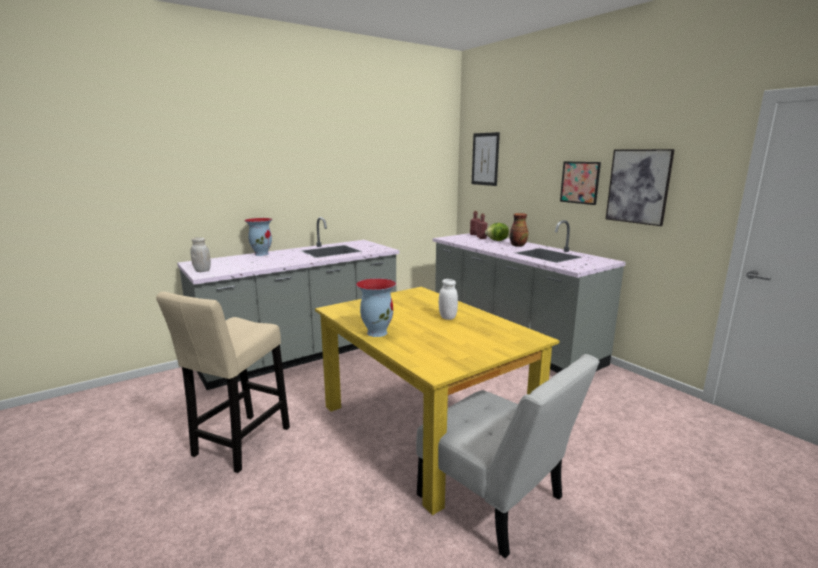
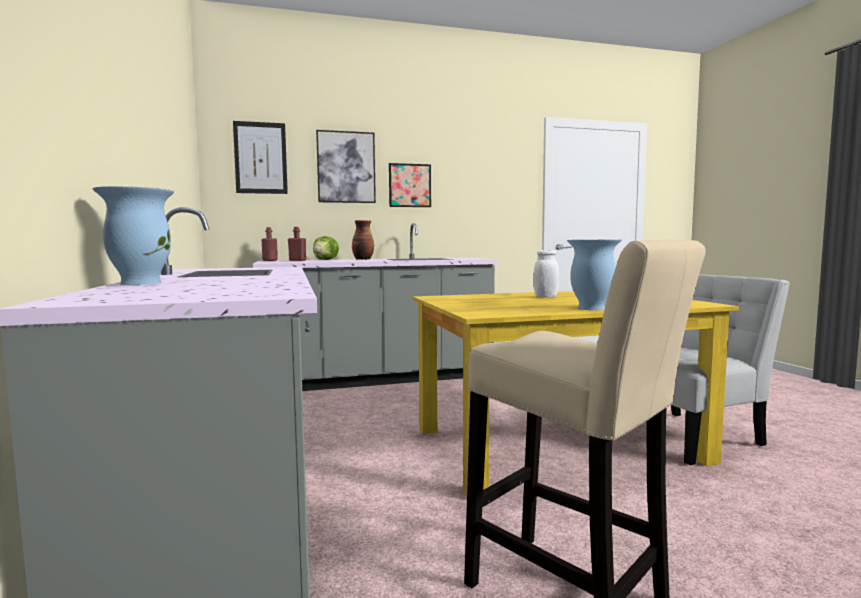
camera: 70 degrees left, 10 degrees down
white jar [191,237,211,272] -> none
picture [606,149,675,226] -> picture moved to [316,130,376,203]

